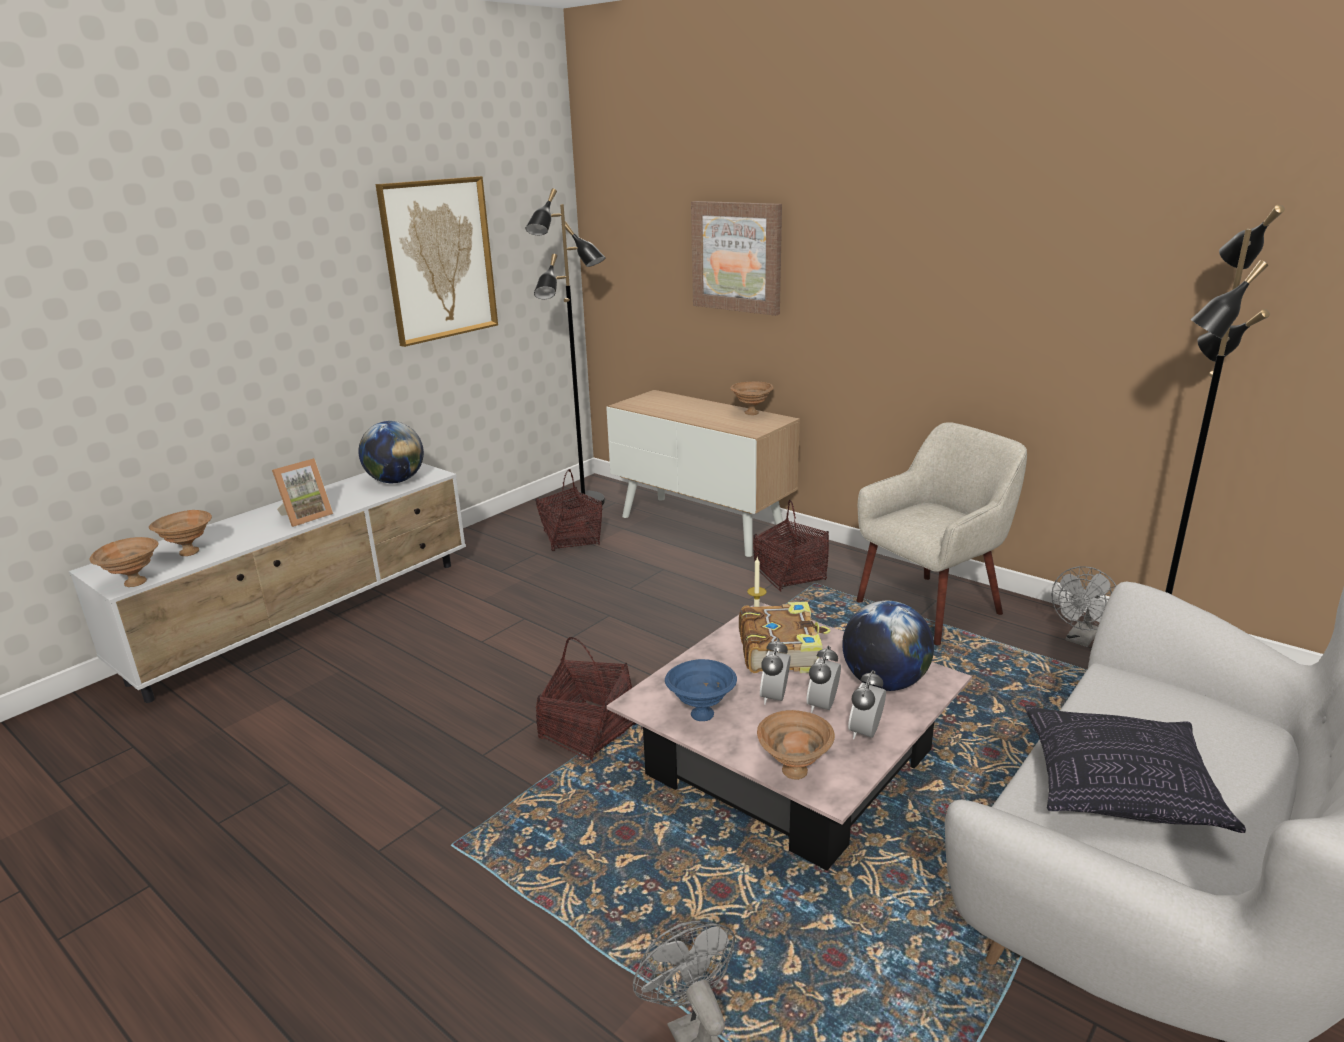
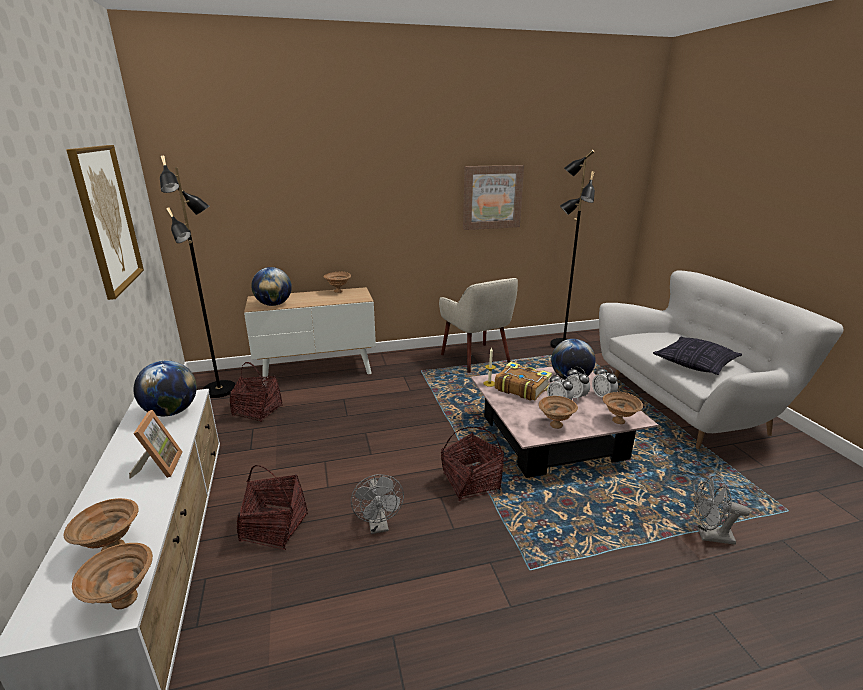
camera: 55 degrees left, 0 degrees up
blue bowl [665,659,737,721] -> brown bowl [539,396,578,429]
picture [691,201,782,316] -> picture moved to [463,165,524,230]
basket [753,500,829,592] -> basket moved to [237,465,308,550]
beige armchair [856,422,1027,645] -> beige armchair turned 150 degrees clockwise [439,278,518,373]
grey fan [1052,566,1116,647] -> grey fan moved to [351,474,404,534]
none -> globe [251,267,292,306]

